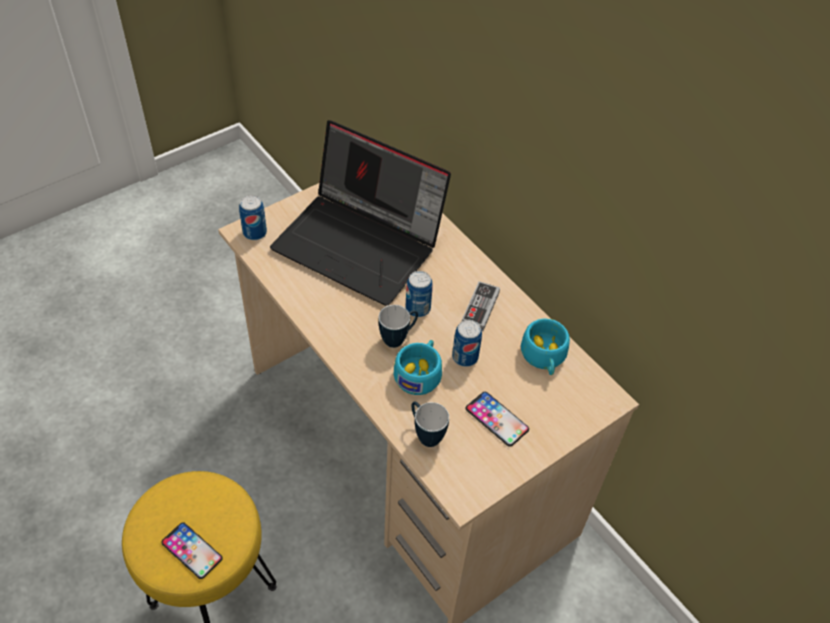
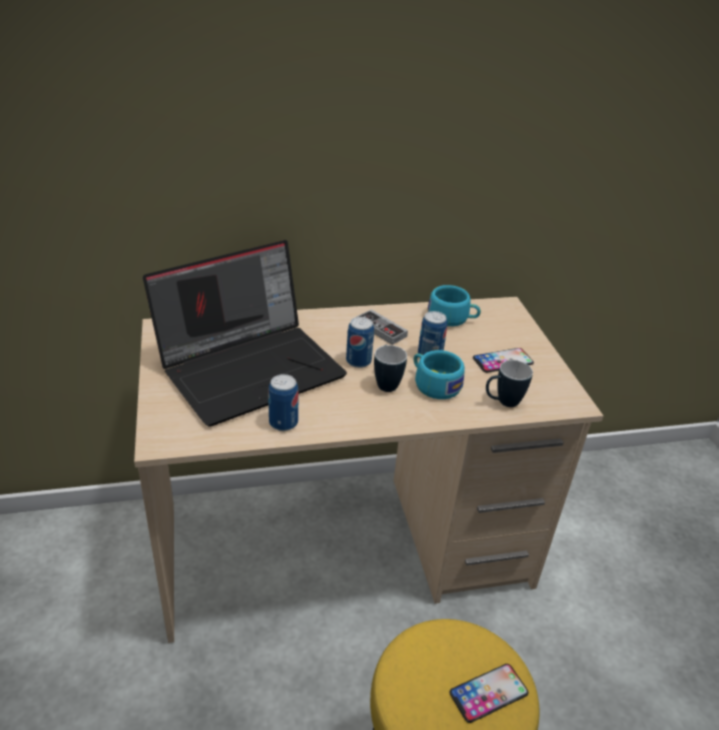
camera: 65 degrees left, 15 degrees down
can [239,195,267,240] -> can moved to [268,374,299,431]

